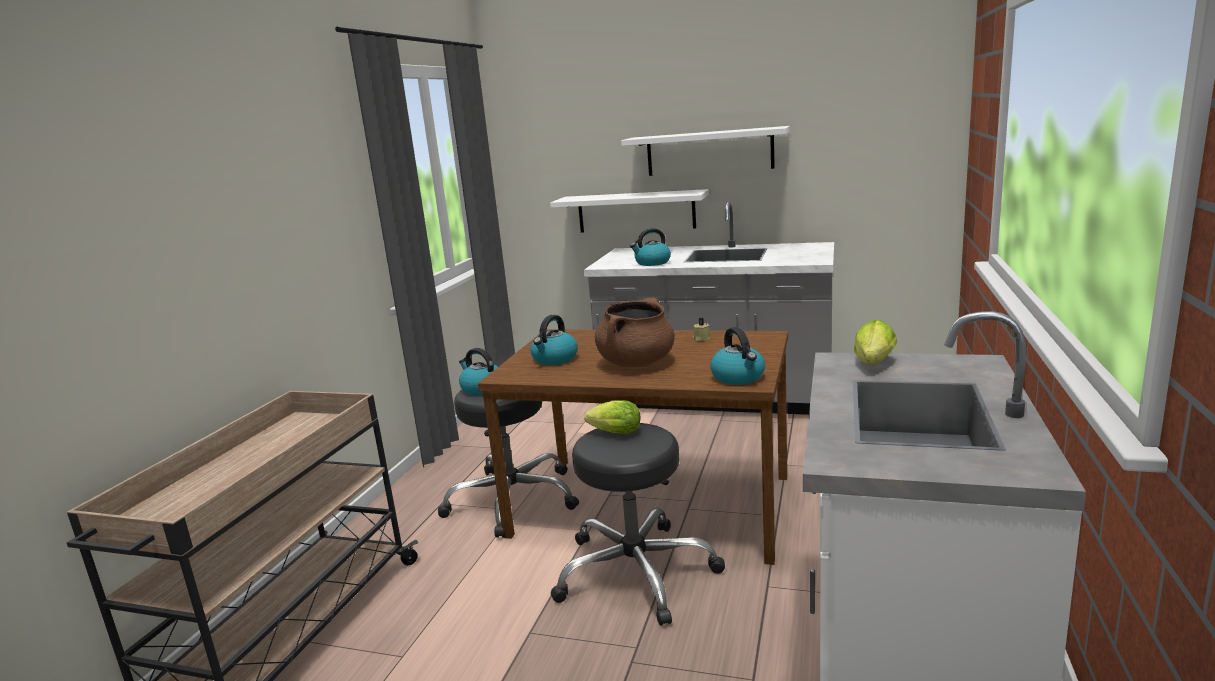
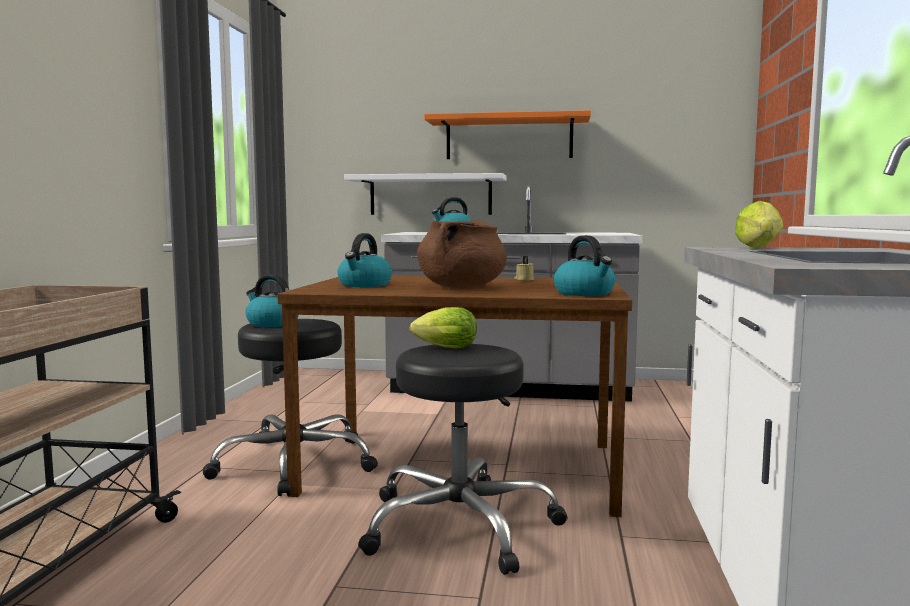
camera: 10 degrees left, 10 degrees down
white shelf [621,126,790,176] -> orange shelf [424,110,591,159]

